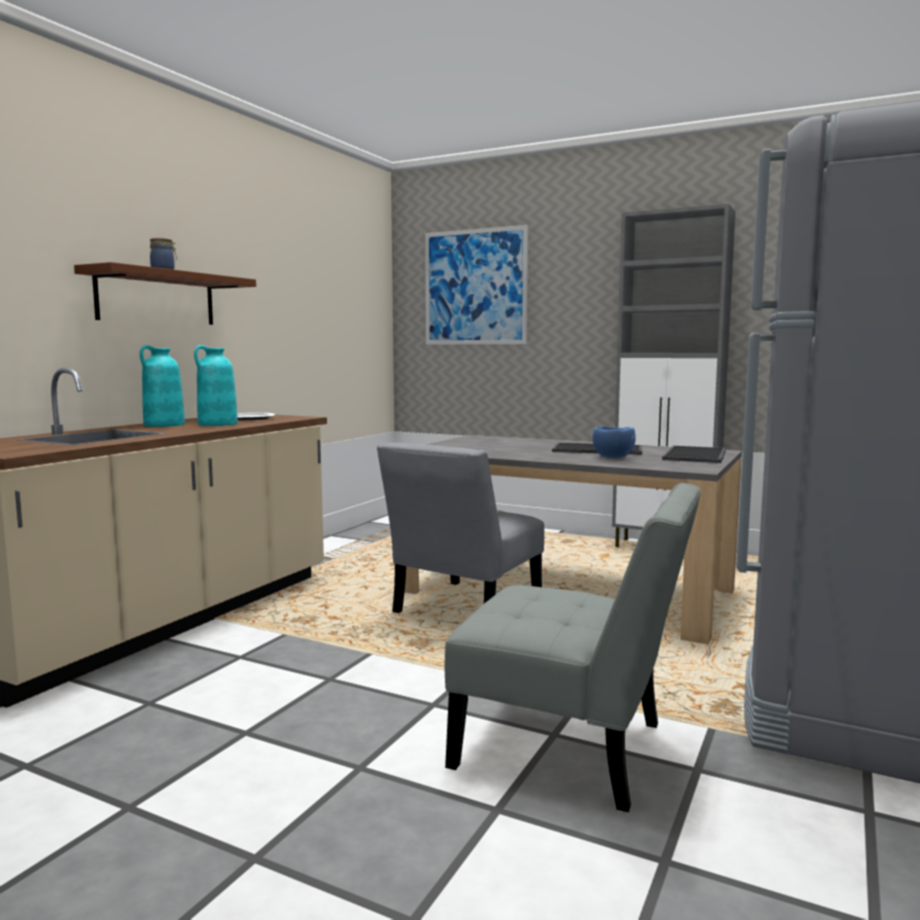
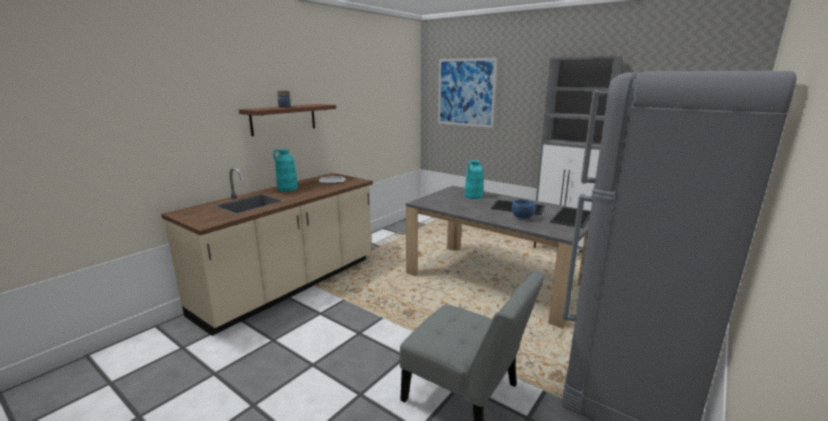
camera: 10 degrees right, 10 degrees up
turquoise vase [194,345,238,426] -> turquoise vase moved to [465,160,484,199]
grey chair [377,442,544,613] -> none

